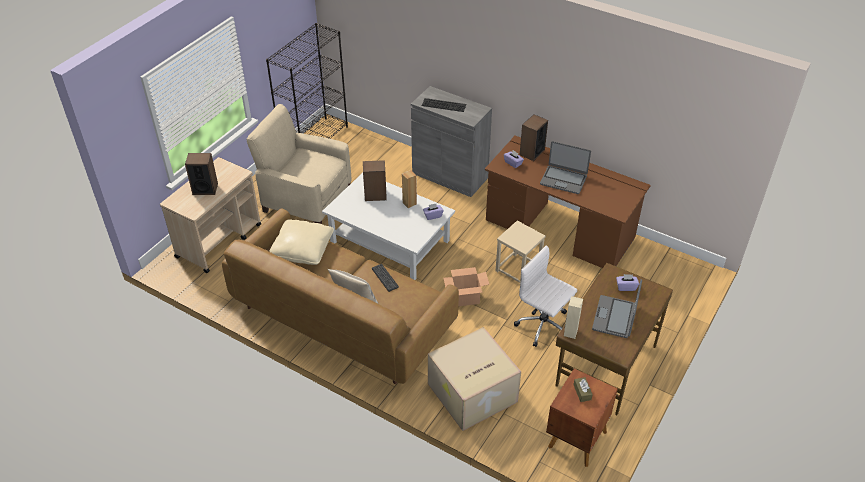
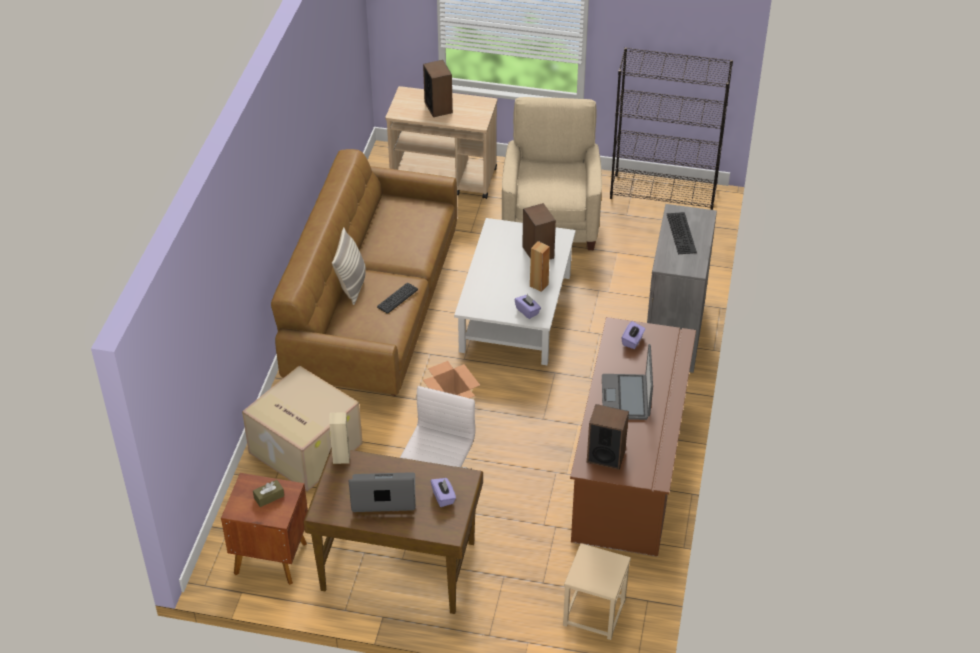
camera: 70 degrees right, 0 degrees up
beige pillow [269,219,334,265] -> none
beige stool [495,221,546,284] -> beige stool moved to [563,543,631,640]
speaker [520,114,548,161] -> speaker moved to [587,404,629,470]

